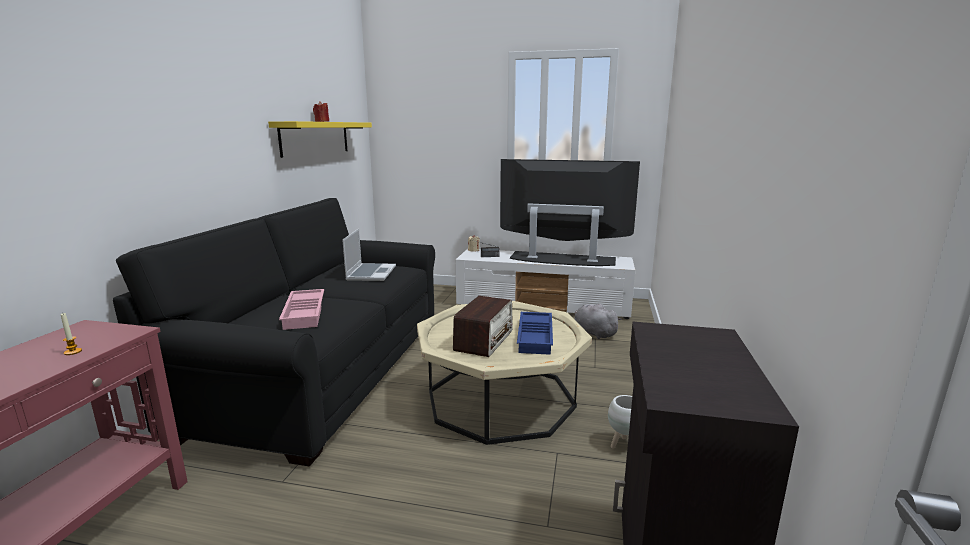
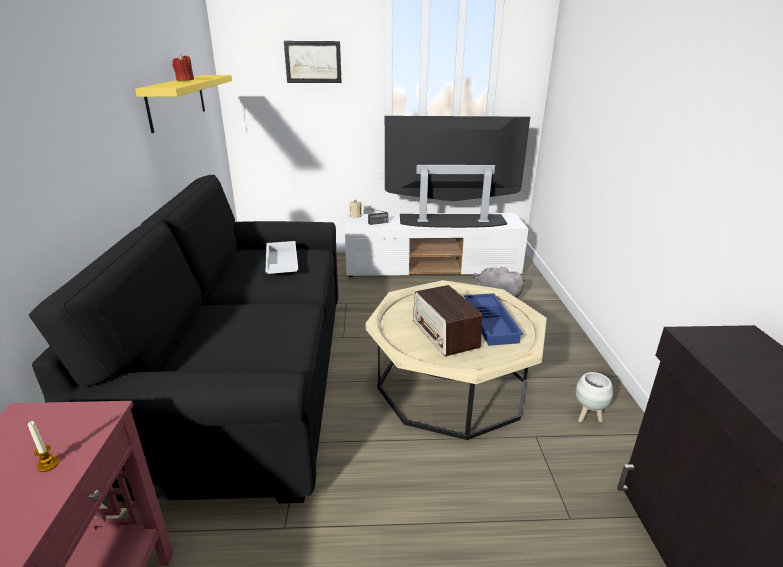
camera: 15 degrees left, 10 degrees up
pink tray [279,289,324,330] -> none
laptop [342,229,396,281] -> white tray [266,241,299,274]
radio [453,296,513,357] -> radio turned 150 degrees clockwise [413,285,482,356]
none -> picture [284,41,342,83]

